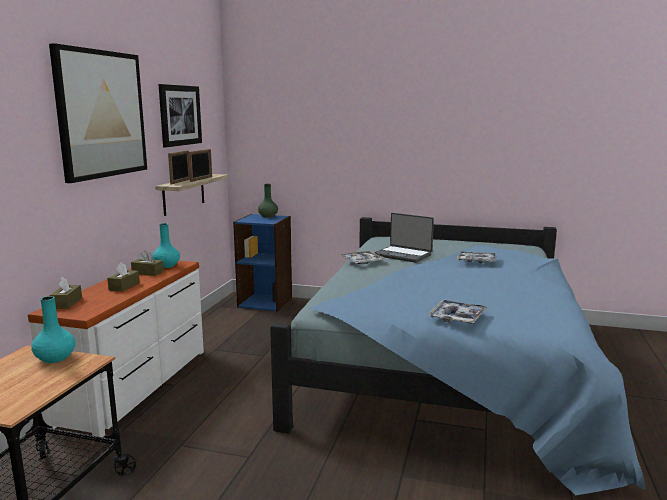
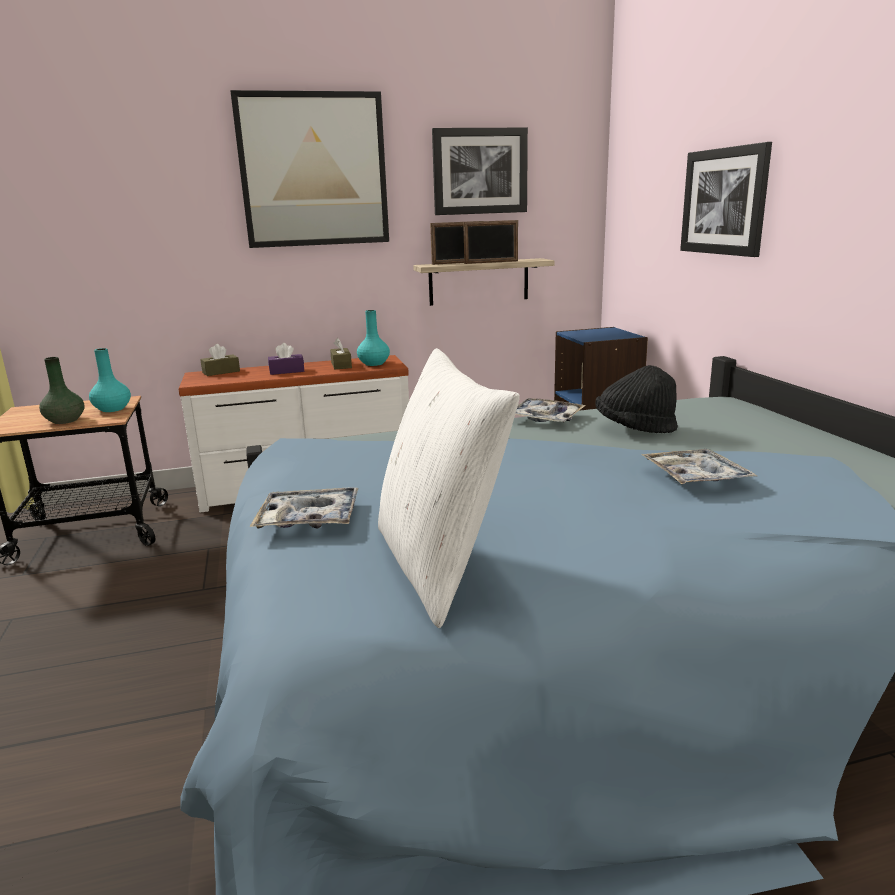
camera: 60 degrees right, 5 degrees up
brown tissue box [107,262,140,292] -> purple tissue box [268,343,304,375]
green vase [258,184,278,218] -> green vase moved to [39,357,84,424]
laptop [373,213,434,263] -> black hat [595,365,678,433]
none -> white pillow [378,348,520,628]
none -> picture [680,142,772,257]

